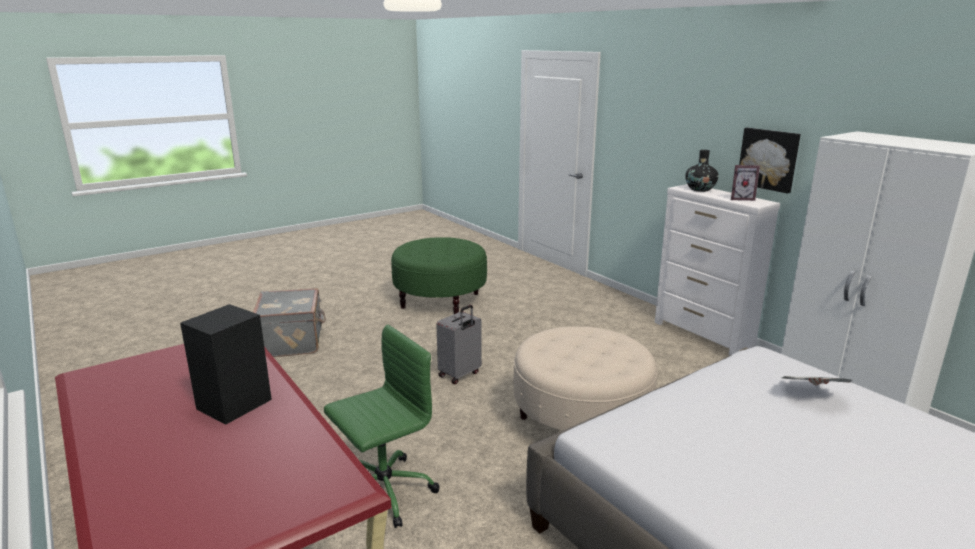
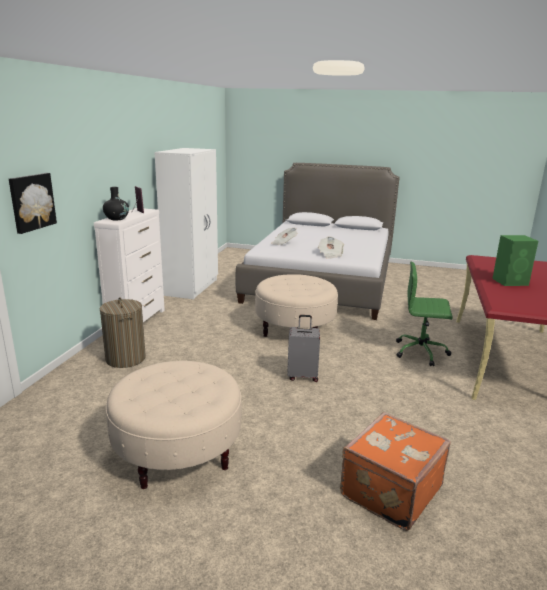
camera: 130 degrees left, 0 degrees up
black speaker [180,304,272,425] -> green speaker [492,235,538,286]
grey suitcase [253,288,326,357] -> orange suitcase [340,412,451,531]
green ottoman [391,237,487,314] -> beige ottoman [106,361,242,489]
picture [739,128,801,193] -> picture moved to [9,173,57,234]
none -> laundry basket [99,297,146,368]
none -> newspaper [318,236,344,259]

